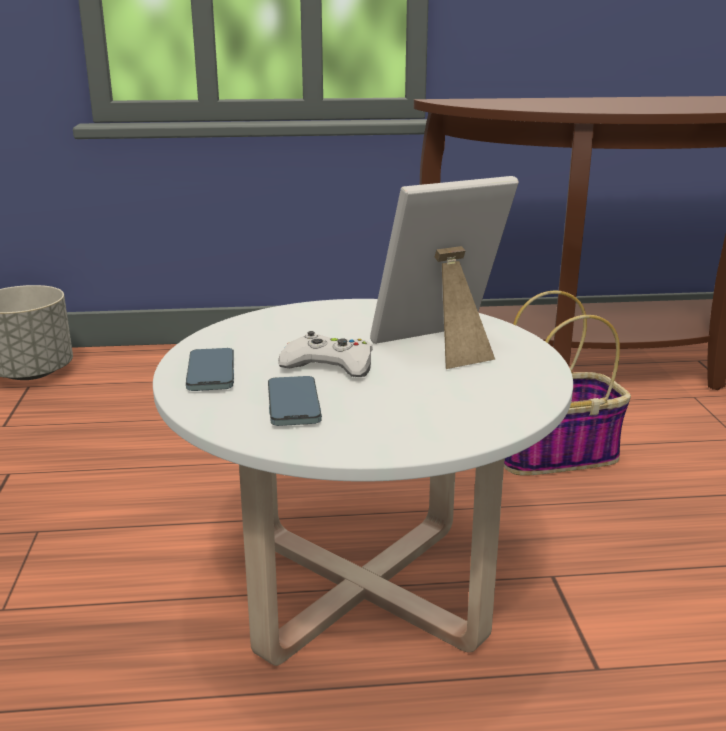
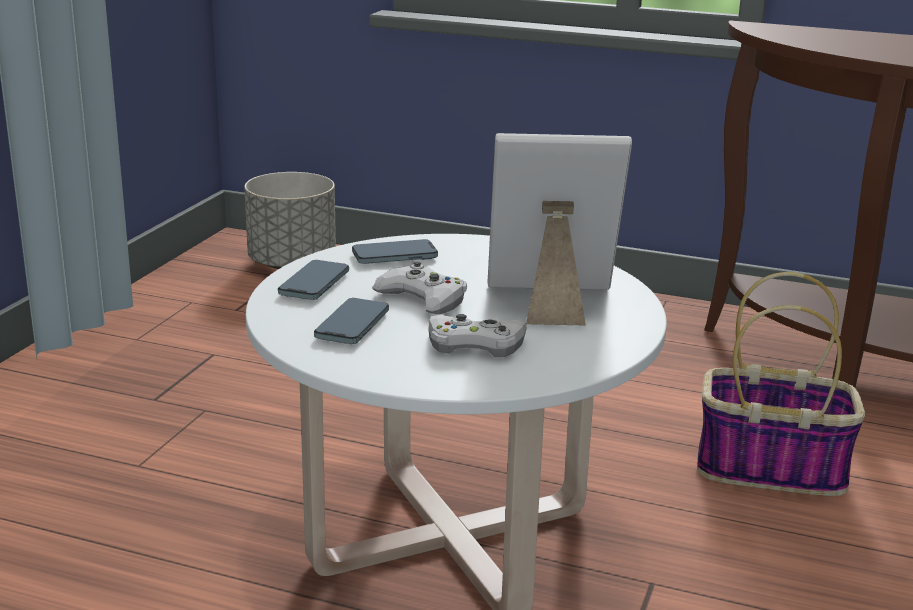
camera: 25 degrees right, 0 degrees up
none -> phone [352,239,438,264]
none -> white game controller [428,314,527,357]

